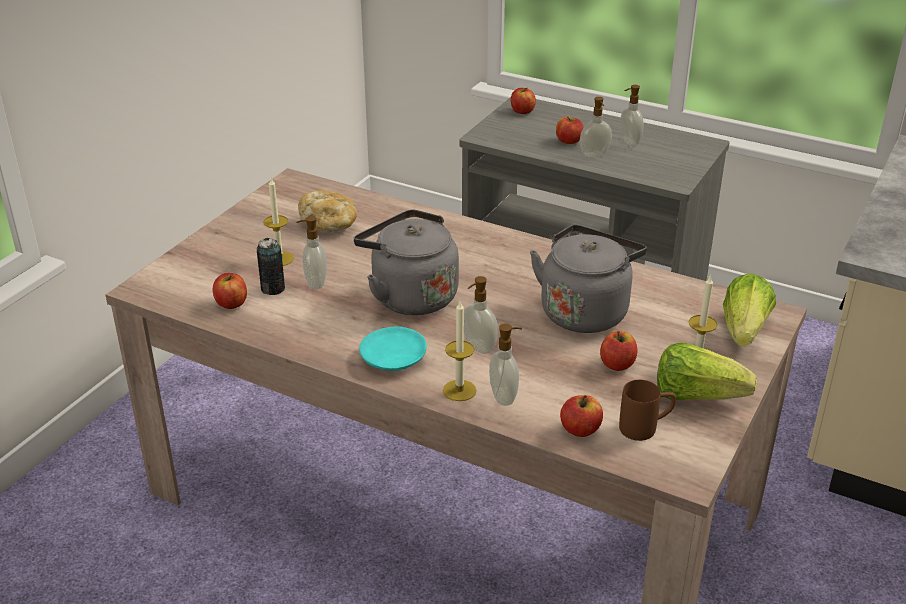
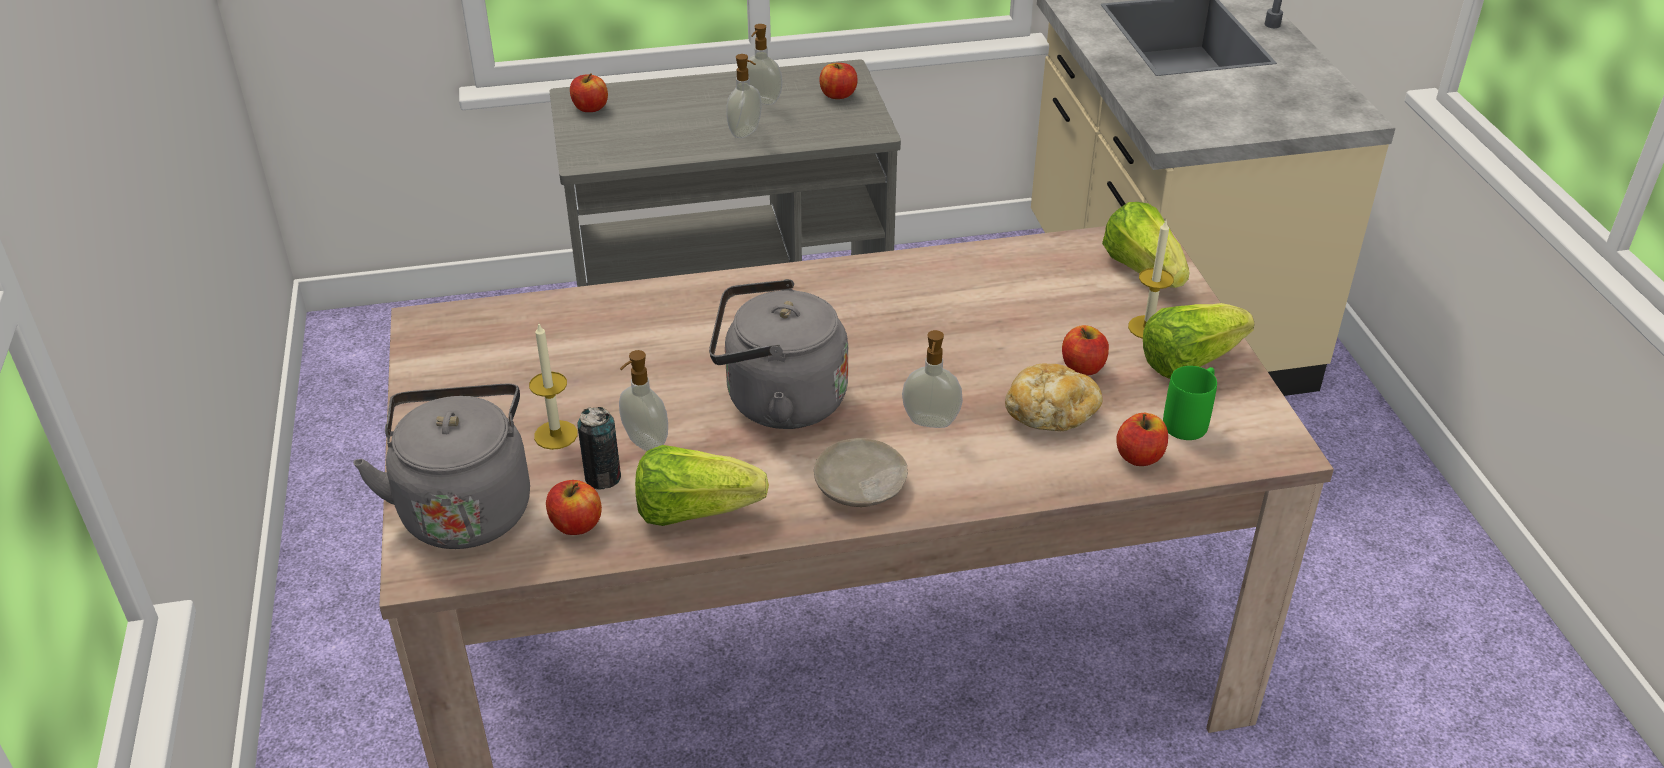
camera: 40 degrees left, 5 degrees up
bread [298,190,357,232] -> bread moved to [1005,363,1103,431]
turquoise plate [359,327,427,371] -> beige plate [814,438,908,507]
candle [443,302,476,401] -> none
soap dispenser [489,324,522,406] -> none
grey kettle [530,225,647,333] -> grey kettle moved to [353,384,530,549]
apple [556,117,584,144] -> apple moved to [819,63,858,99]
brown mug [619,380,676,441] -> green mug [1163,366,1217,440]
none -> lettuce [635,445,769,526]

